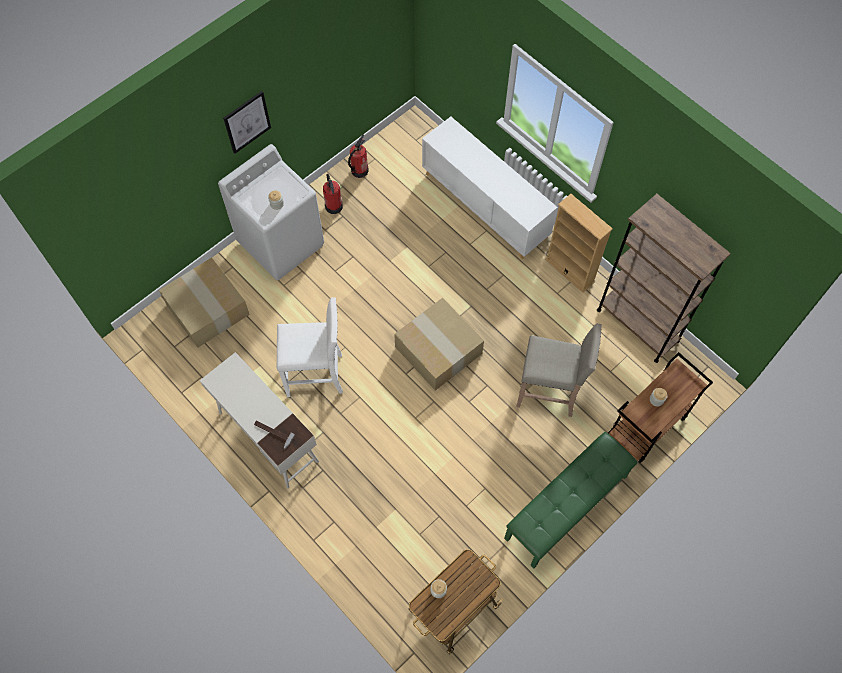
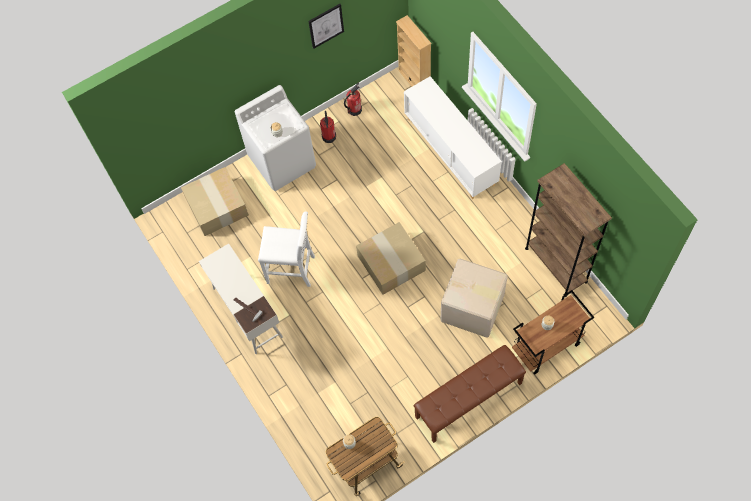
camera: 15 degrees right, 0 degrees up
picture [223,91,271,154] -> picture moved to [308,4,344,49]
green bench [504,432,638,568] -> brown bench [414,345,526,443]
beige stool [516,323,602,417] -> cardboard box [440,259,508,338]
beige bookcase [545,194,613,293] -> beige bookcase moved to [396,15,431,86]

